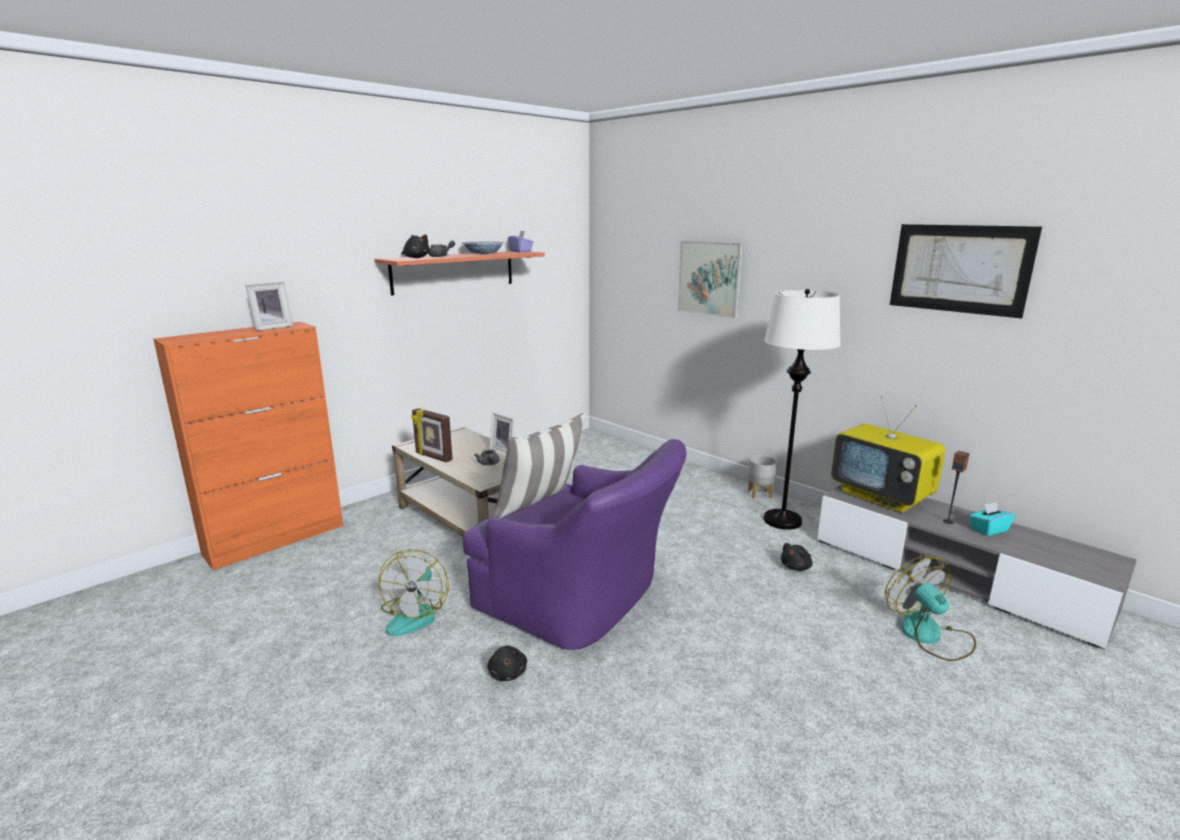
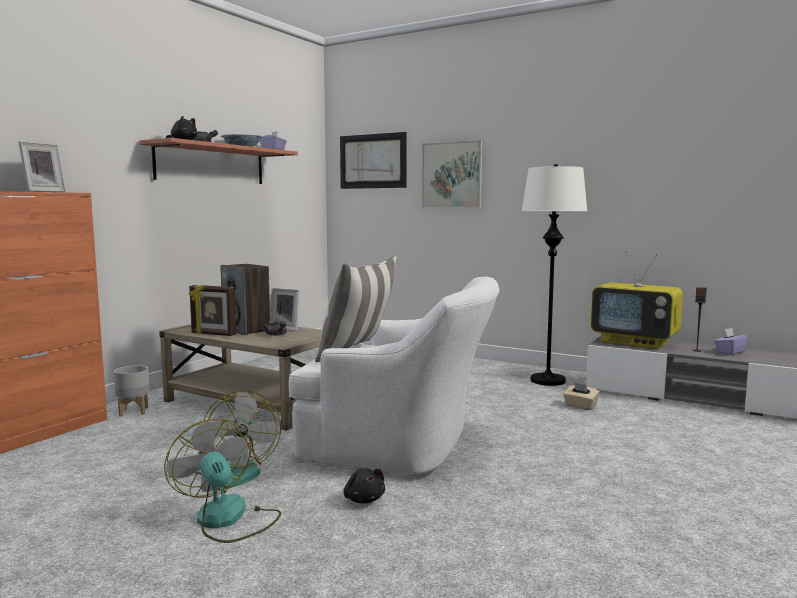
camera: 15 degrees left, 10 degrees down
purple armchair [463,439,686,650] -> white armchair [289,277,499,474]
grey planter [748,455,777,499] -> grey planter moved to [114,365,150,417]
black plush toy [781,543,813,571] -> beige tissue box [563,382,600,410]
fan [885,556,976,661] -> fan moved to [164,419,281,543]
picture [890,224,1042,318] -> picture moved to [340,132,406,189]
turquoise tissue box [969,502,1015,536] -> purple tissue box [714,328,748,355]
none -> speaker [220,264,270,335]

